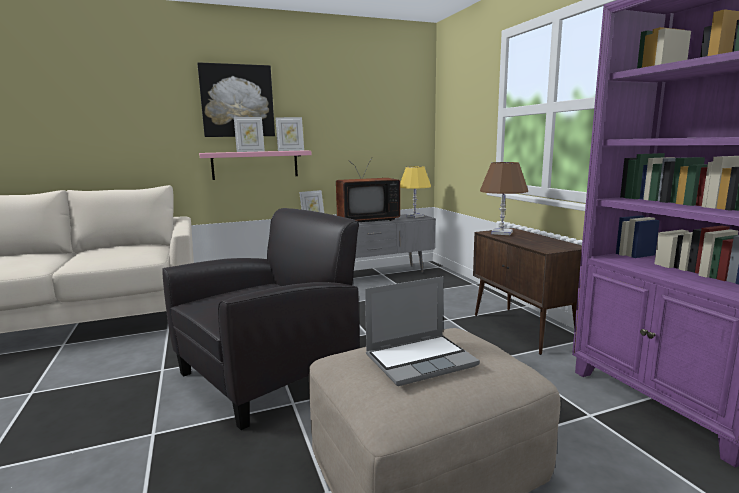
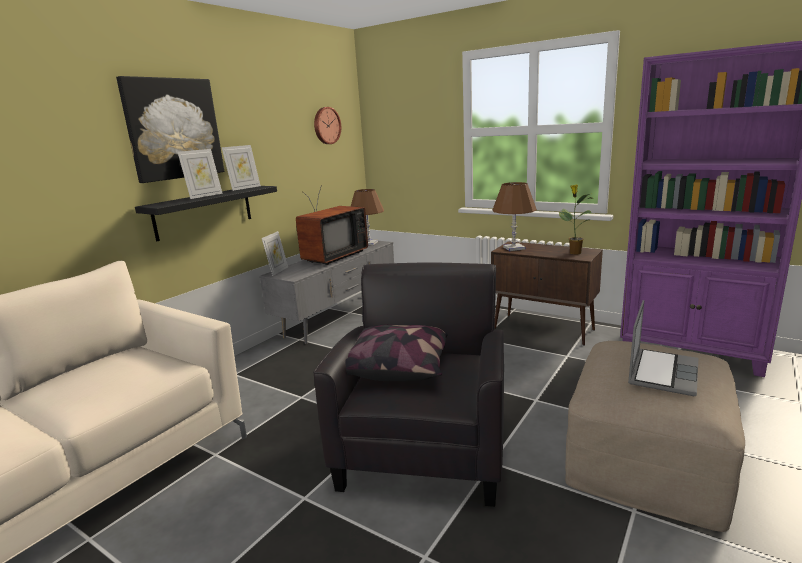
camera: 35 degrees left, 5 degrees up
pink shelf [199,151,312,180] -> black shelf [135,186,277,241]
yellow table lamp [400,166,431,218] -> brown table lamp [351,189,384,245]
none -> wall clock [314,107,341,144]
none -> pillow [345,325,448,381]
none -> potted plant [559,184,593,254]

